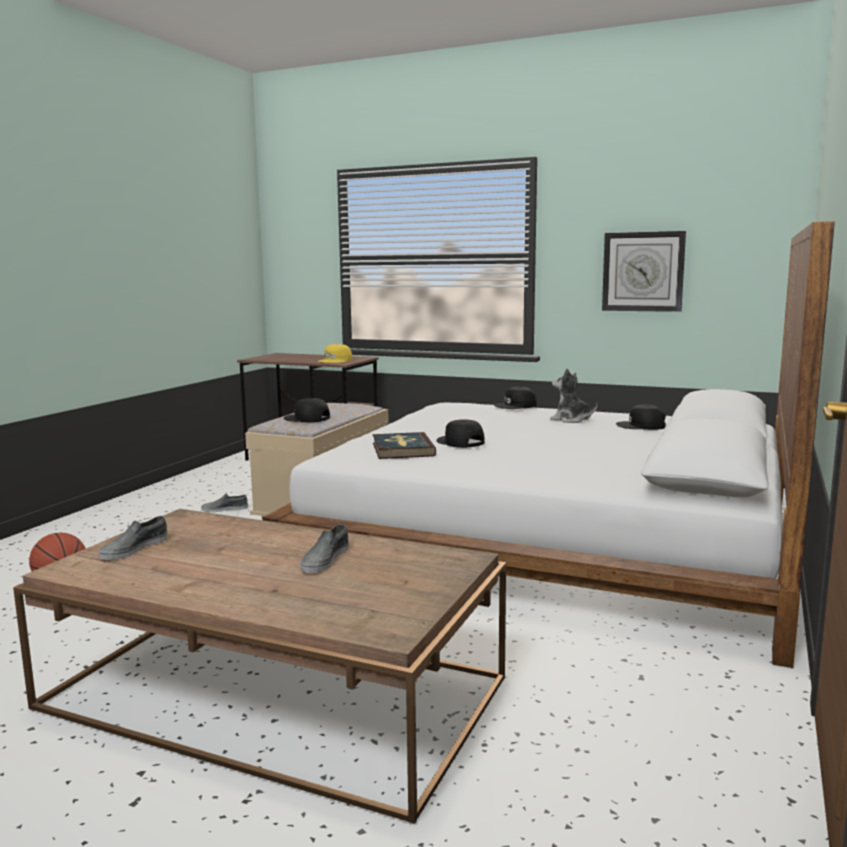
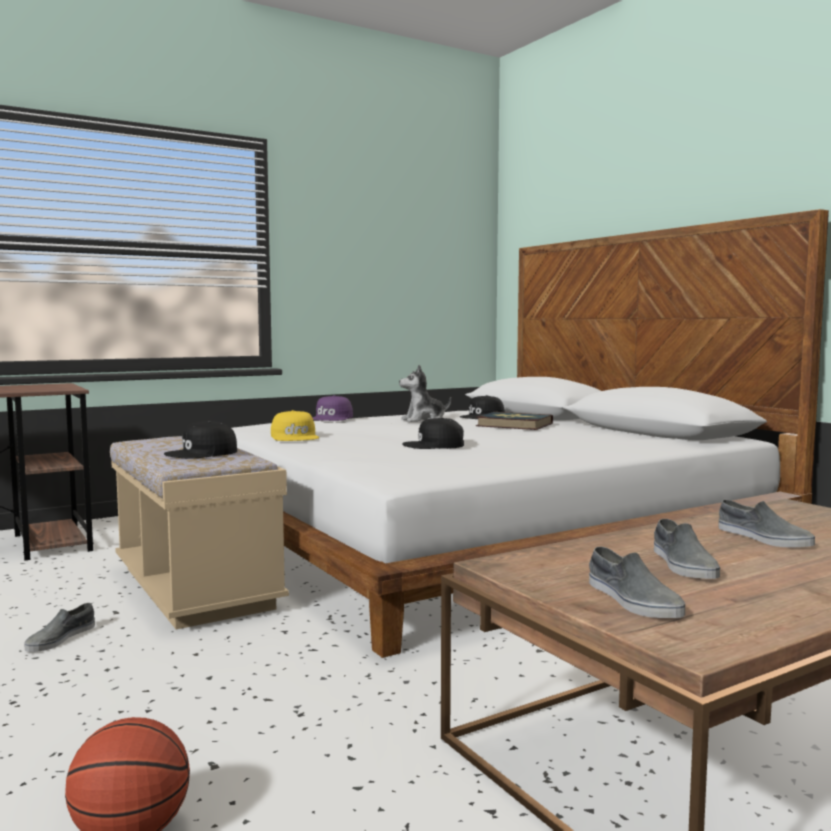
camera: 55 degrees left, 5 degrees down
yellow cap [318,344,352,363] -> yellow cap moved to [271,410,319,441]
book [373,432,436,459] -> book moved to [476,412,553,430]
black cap [494,387,537,409] -> purple cap [312,395,353,421]
wall clock [602,231,686,312] -> none
none -> grey shoe [654,519,720,579]

